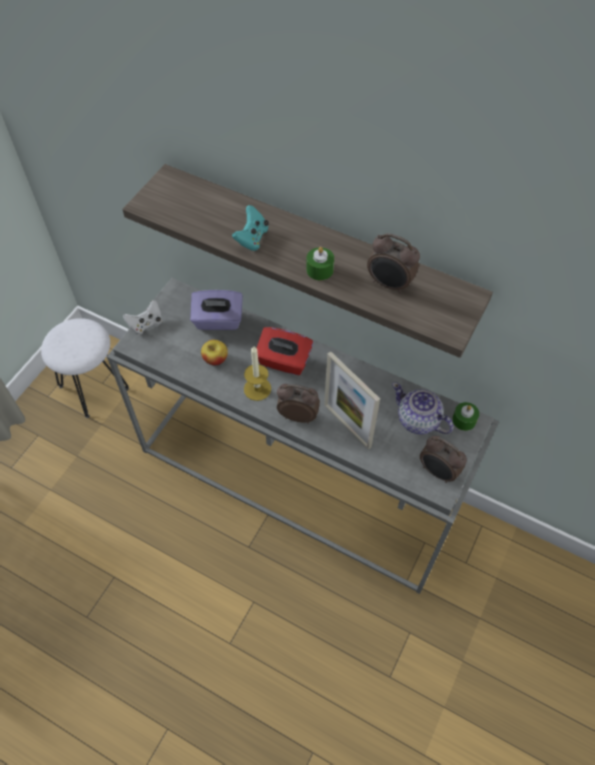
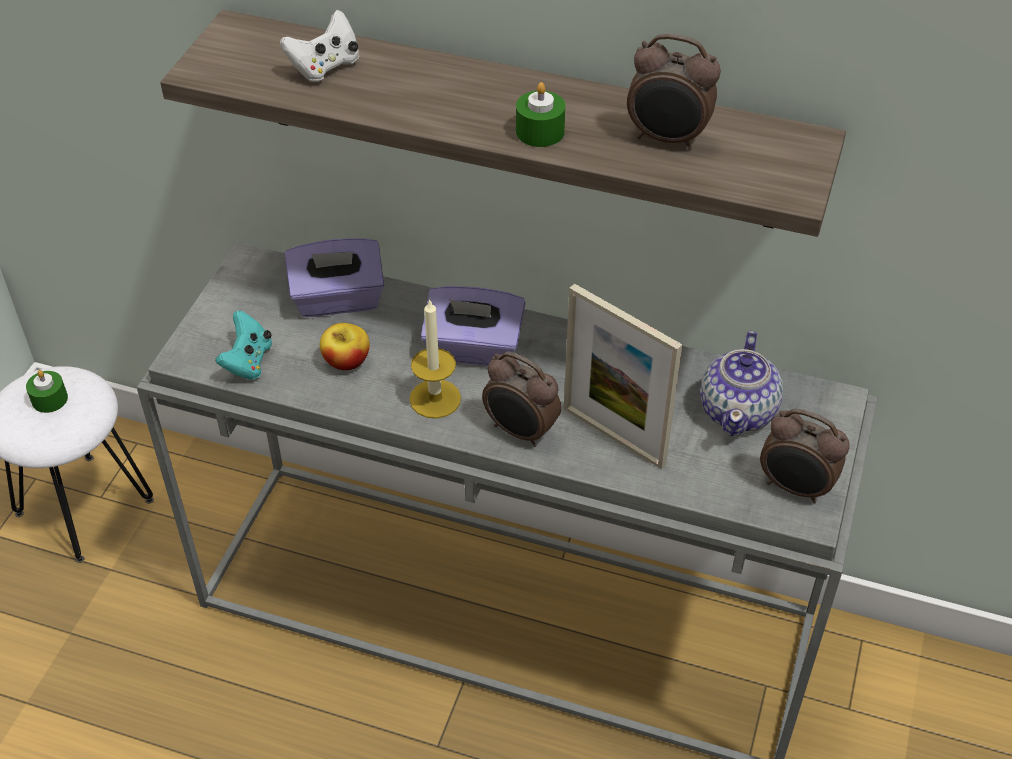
camera: 10 degrees left, 10 degrees down
white game controller [123,300,162,335] -> white game controller moved to [280,10,359,82]
turquoise game controller [232,205,269,251] -> turquoise game controller moved to [215,311,272,380]
red tissue box [257,327,313,375] -> purple tissue box [421,286,525,366]
alarm clock [277,384,320,424] -> alarm clock turned 150 degrees counterclockwise [482,351,561,447]
teapot [392,383,454,434] -> teapot turned 105 degrees counterclockwise [700,331,783,436]
green candle [452,402,479,431] -> green candle moved to [26,370,68,413]

